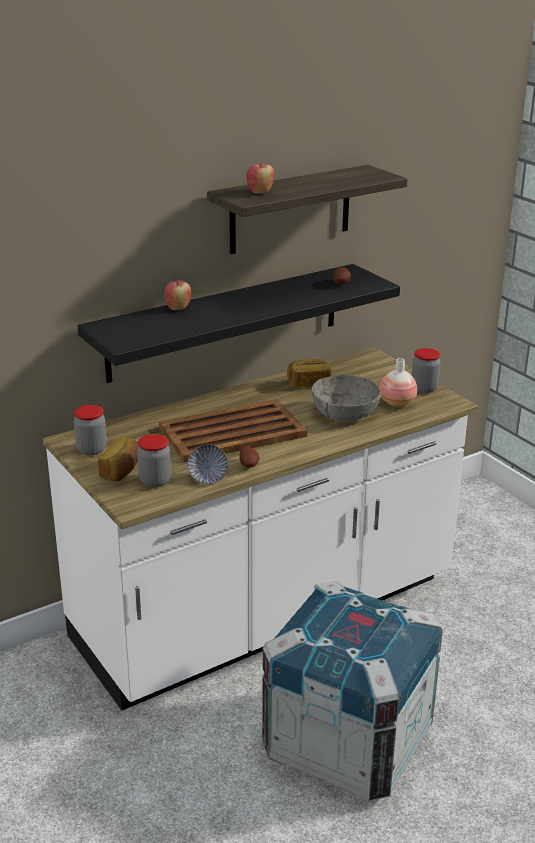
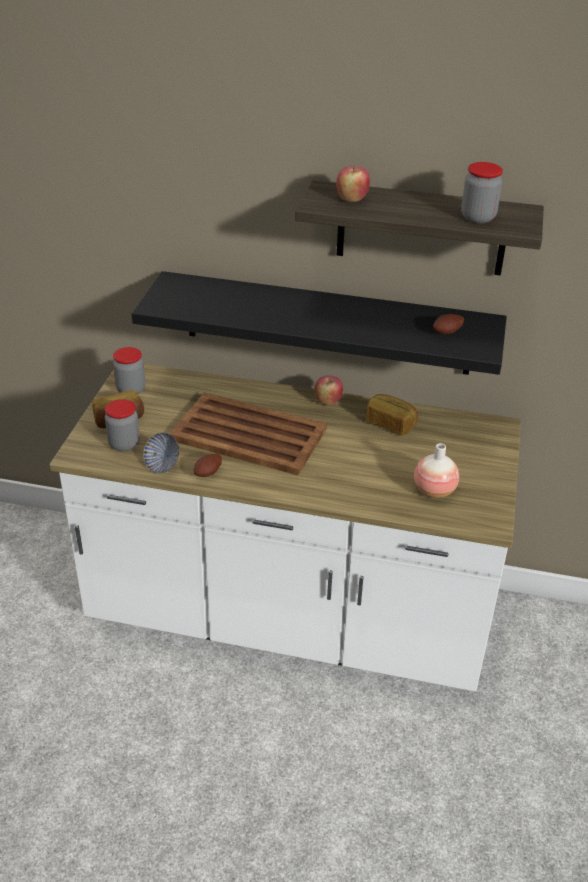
camera: 45 degrees right, 10 degrees up
apple [164,280,192,310] -> apple moved to [314,375,343,405]
crate [262,581,443,801] -> none
grey bowl [311,375,381,421] -> none
jar [412,348,441,393] -> jar moved to [461,162,503,223]

